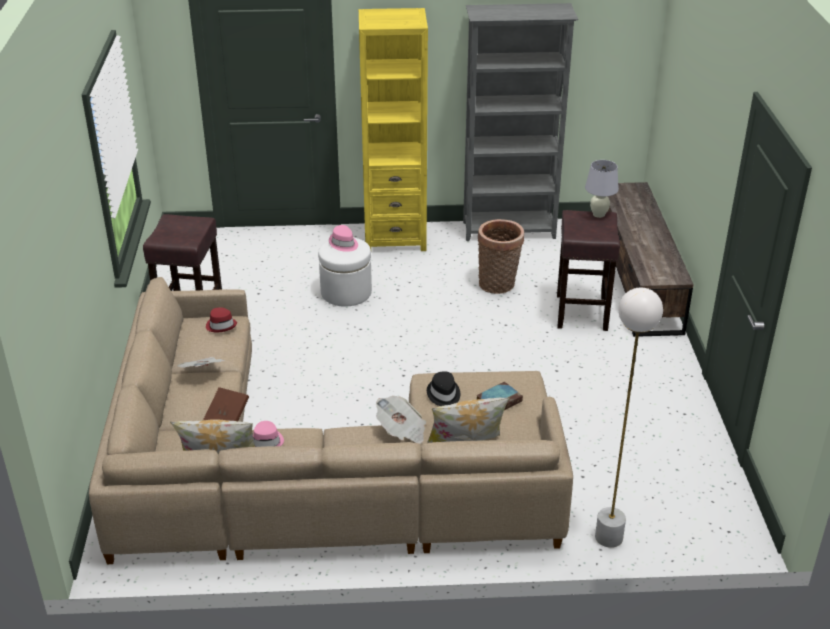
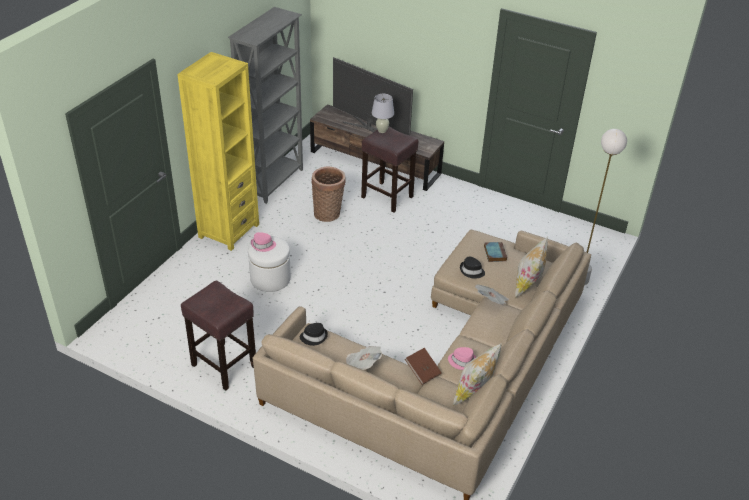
camera: 60 degrees left, 5 degrees up
red hat [206,307,237,333] -> black hat [300,323,328,346]
none -> television [333,57,413,135]

